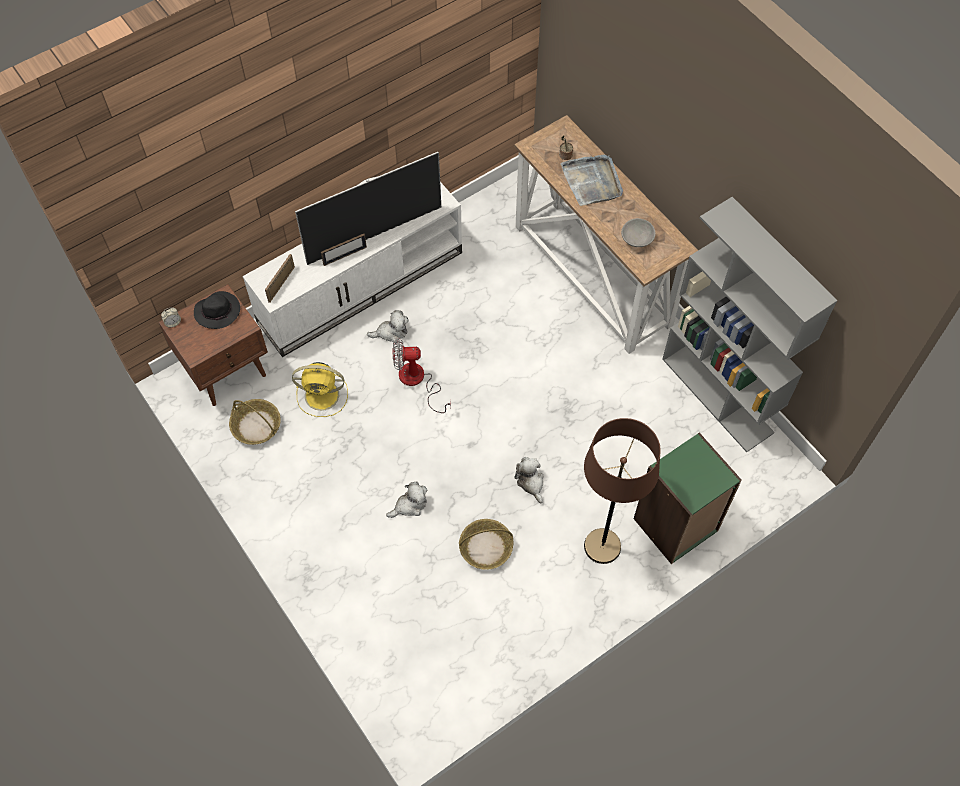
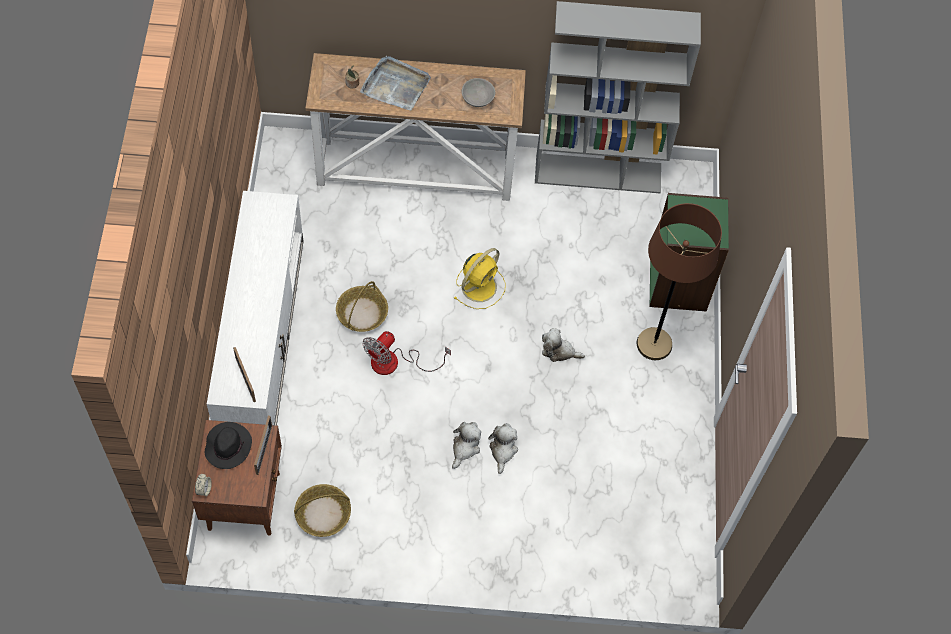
camera: 55 degrees left, 0 degrees up
yellow fan [292,362,348,417] -> yellow fan moved to [453,248,506,309]
television [295,152,441,265] -> none
picture frame [321,234,367,266] -> picture frame moved to [254,416,272,475]
plush toy [367,310,409,343] -> plush toy moved to [452,422,481,469]
basket [459,519,513,570] -> basket moved to [336,281,388,332]

